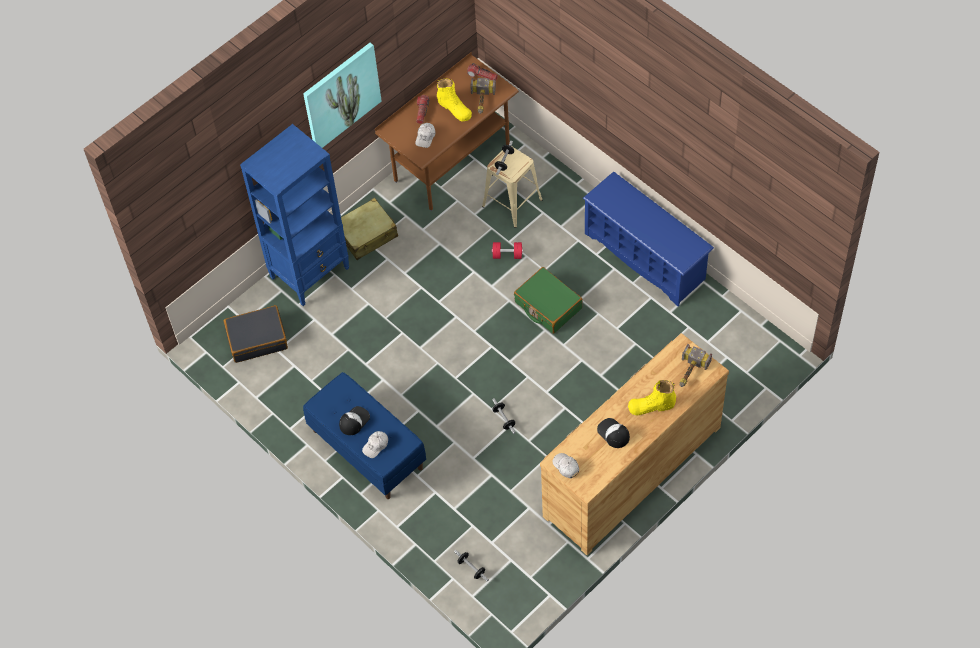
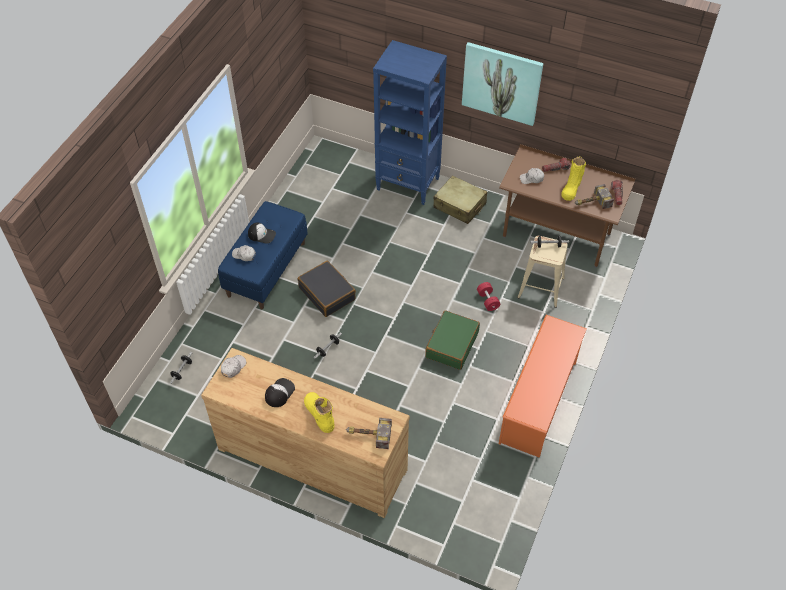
camera: 65 degrees right, 5 degrees down
black suitcase [224,305,288,363] -> black suitcase moved to [298,261,356,317]
blue shoe rack [583,172,714,306] -> orange shoe rack [499,315,587,458]

